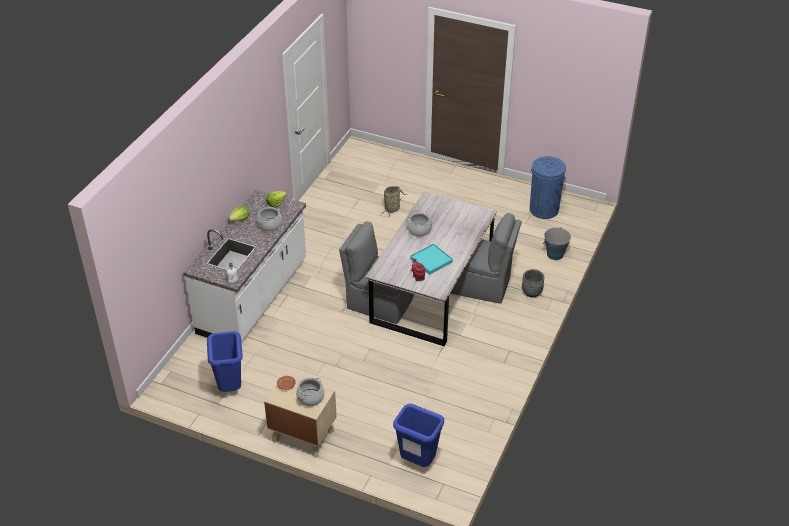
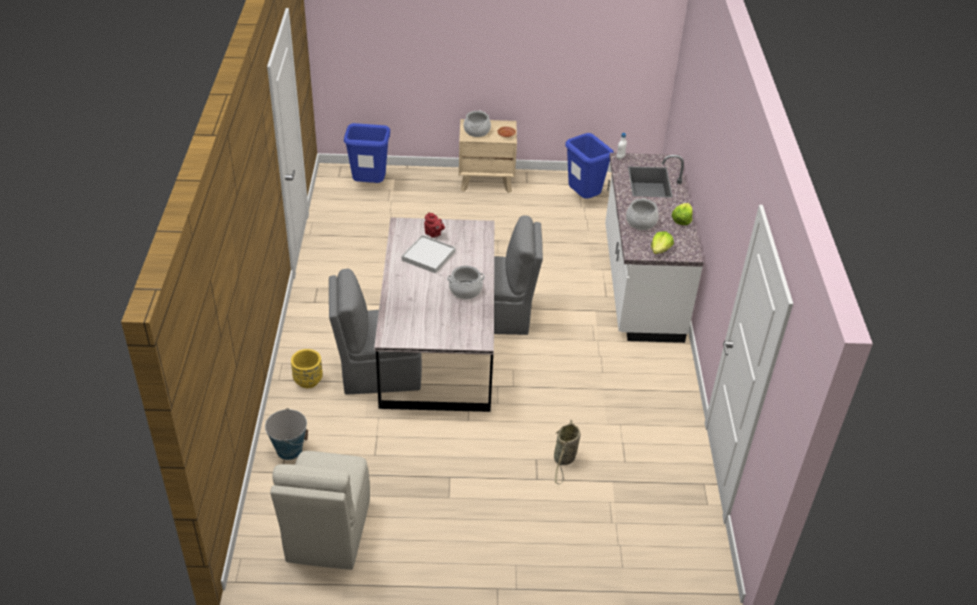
camera: 155 degrees right, 0 degrees up
turquoise tray [410,243,453,275] -> white tray [402,235,455,273]
grey planter [522,269,544,298] -> yellow planter [291,349,323,388]
blue trash can [530,156,566,219] -> beige chair [270,451,370,570]

